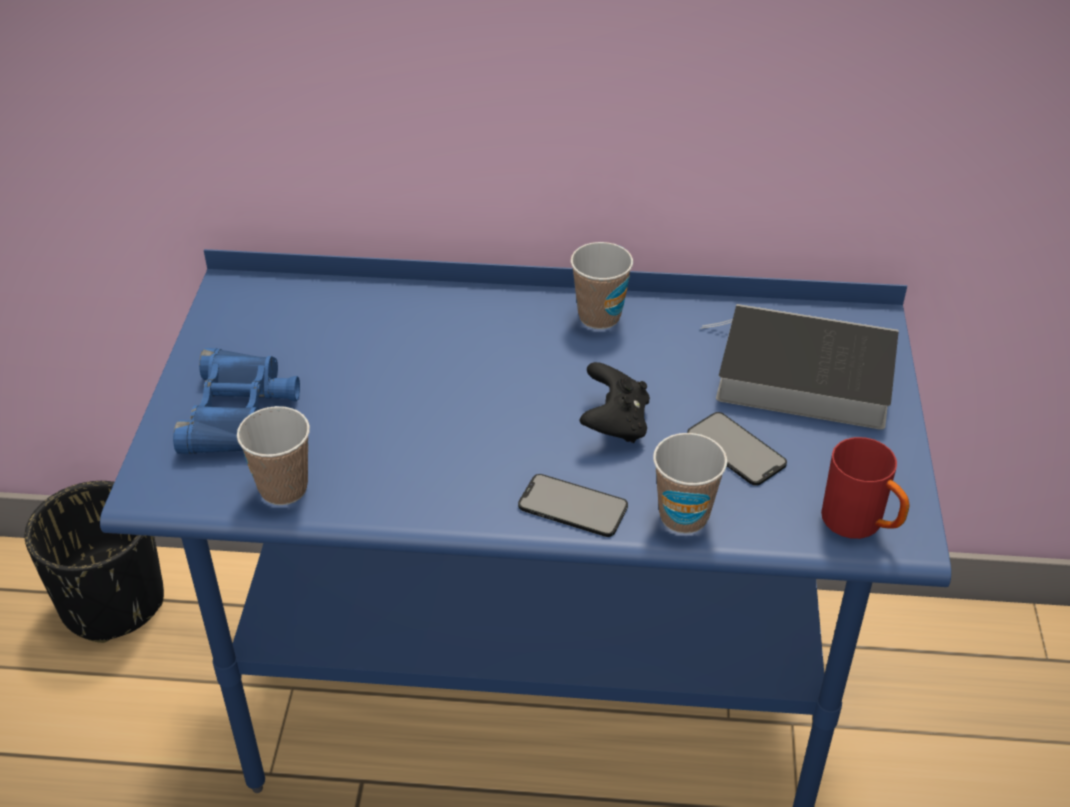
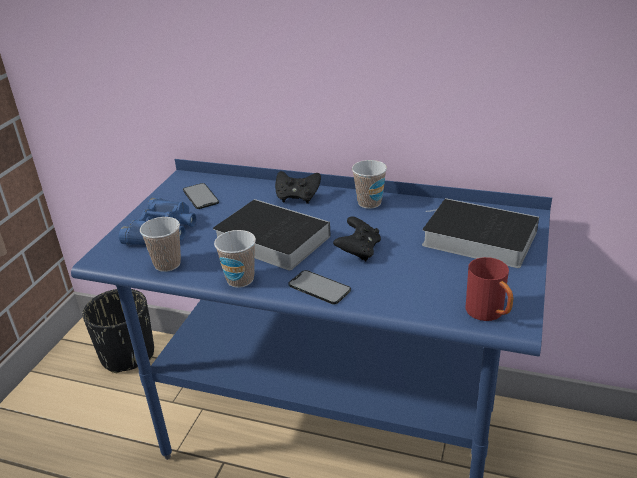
camera: 15 degrees right, 10 degrees down
cup [653,433,727,534] -> cup moved to [214,230,256,288]
phone [687,412,787,486] -> phone moved to [183,183,219,209]
none -> book [213,199,331,270]
none -> black game controller [275,171,321,204]

